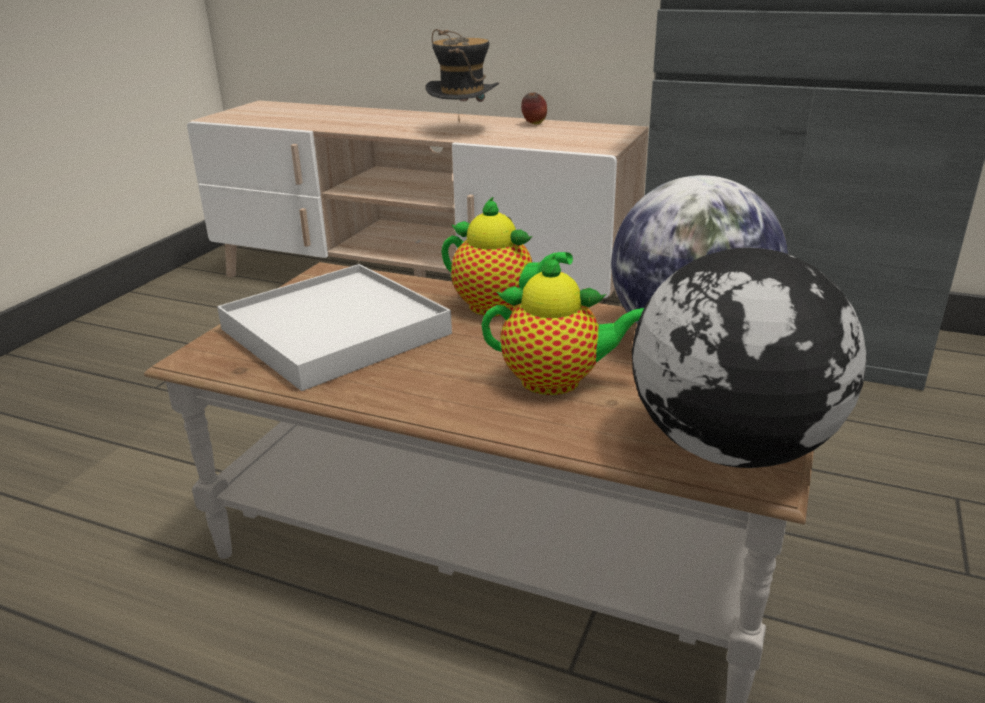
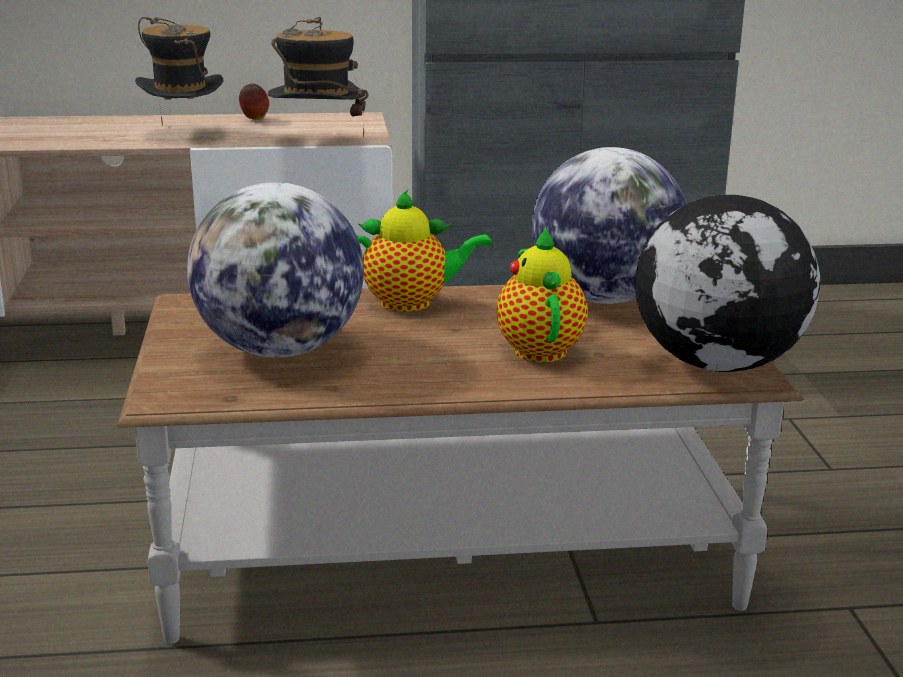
camera: 30 degrees left, 5 degrees down
white tray [217,264,452,391] -> globe [187,182,364,358]
teapot [481,254,644,395] -> teapot turned 75 degrees counterclockwise [497,226,588,362]
none -> hat [268,17,368,138]

